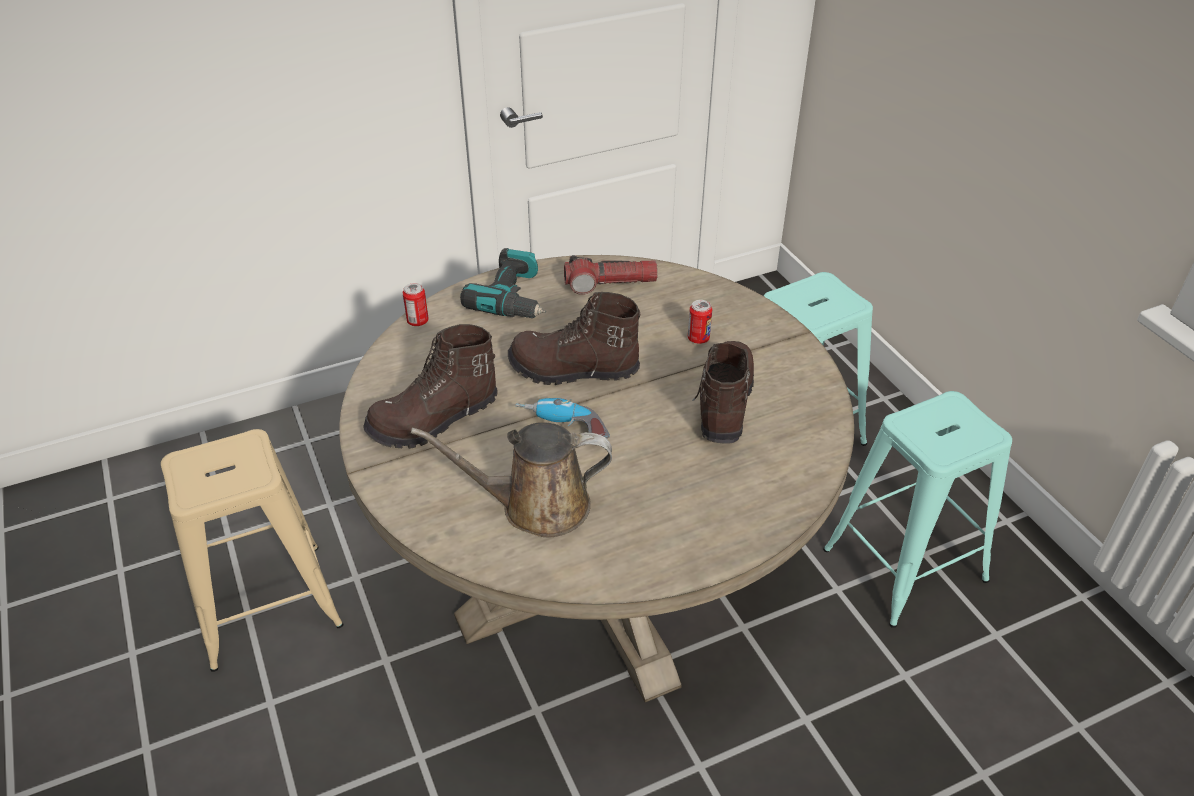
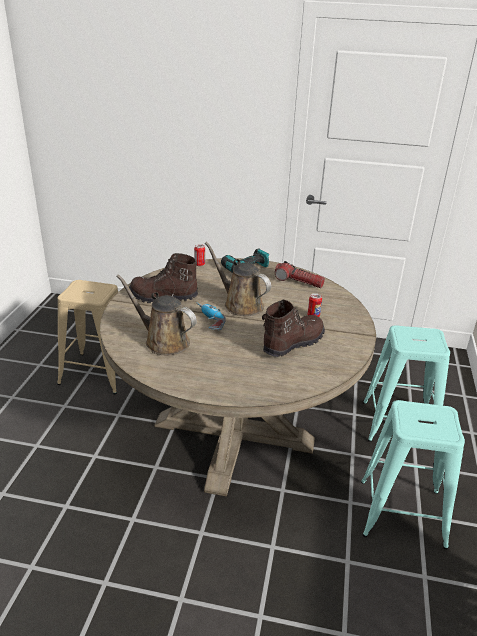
camera: 35 degrees right, 10 degrees down
brown boot [508,292,640,385] -> brown watering can [205,242,271,316]

